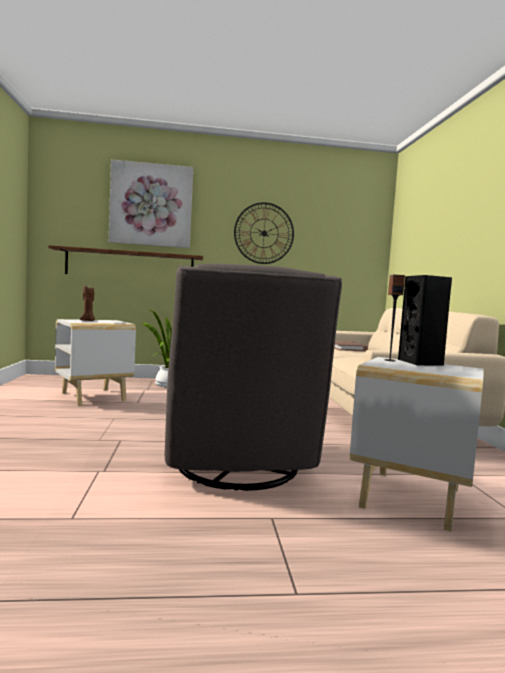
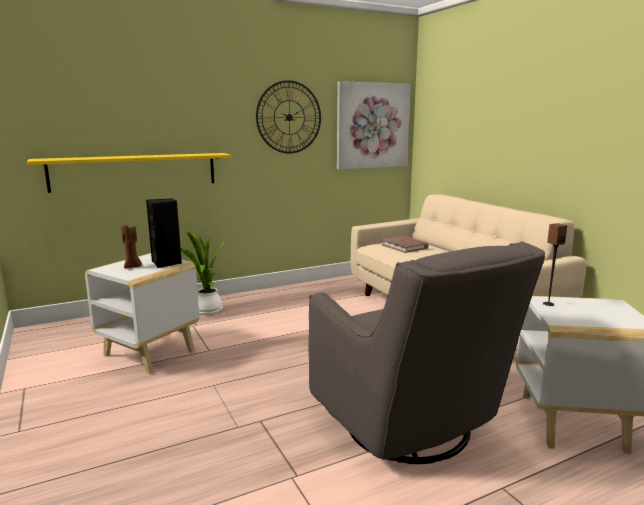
camera: 20 degrees left, 10 degrees up
brown shelf [48,245,203,274] -> yellow shelf [27,153,232,193]
picture [109,159,193,248] -> picture moved to [337,81,411,170]
black speaker [398,275,452,365] -> black speaker moved to [146,198,182,268]

